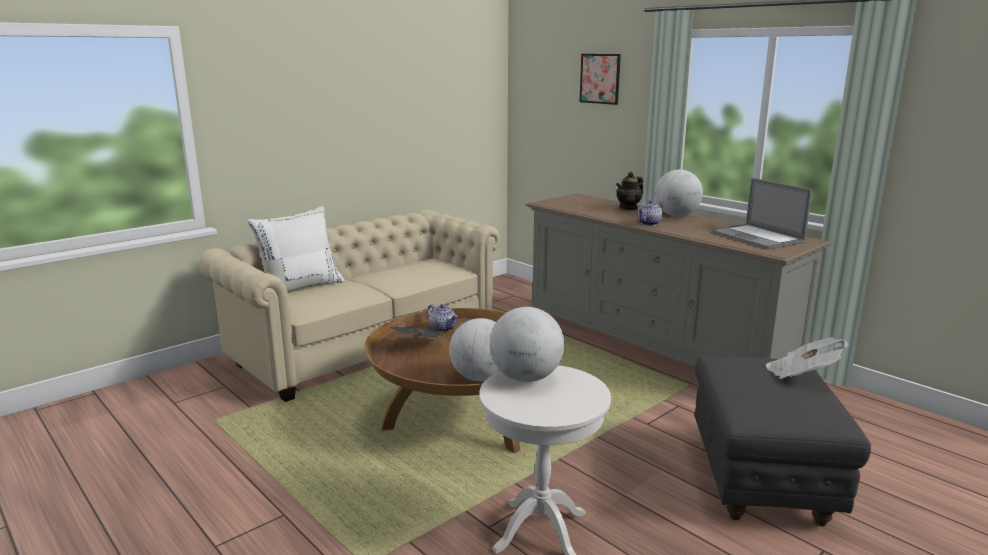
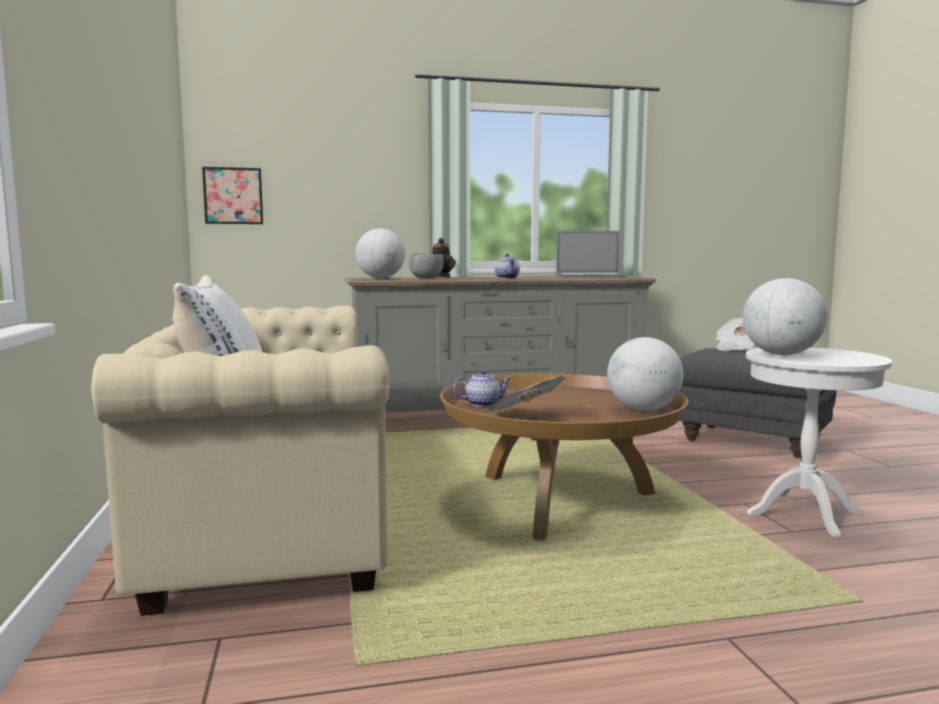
camera: 60 degrees left, 10 degrees down
picture [580,54,621,105] -> picture moved to [202,167,263,224]
globe [655,170,703,216] -> globe moved to [356,229,405,278]
none -> grey bowl [409,254,444,279]

